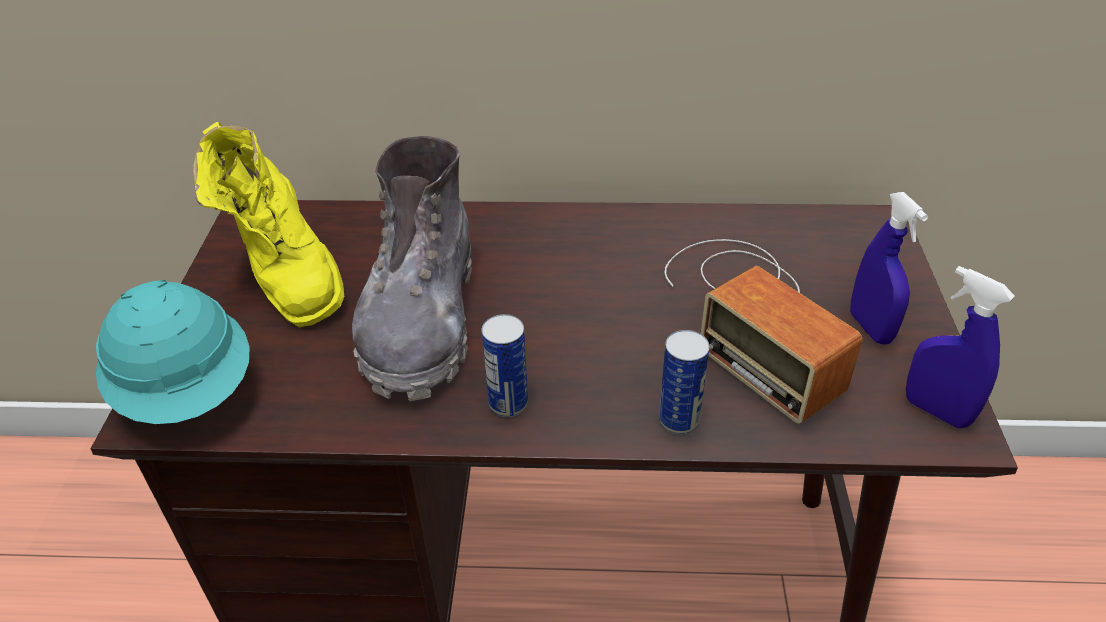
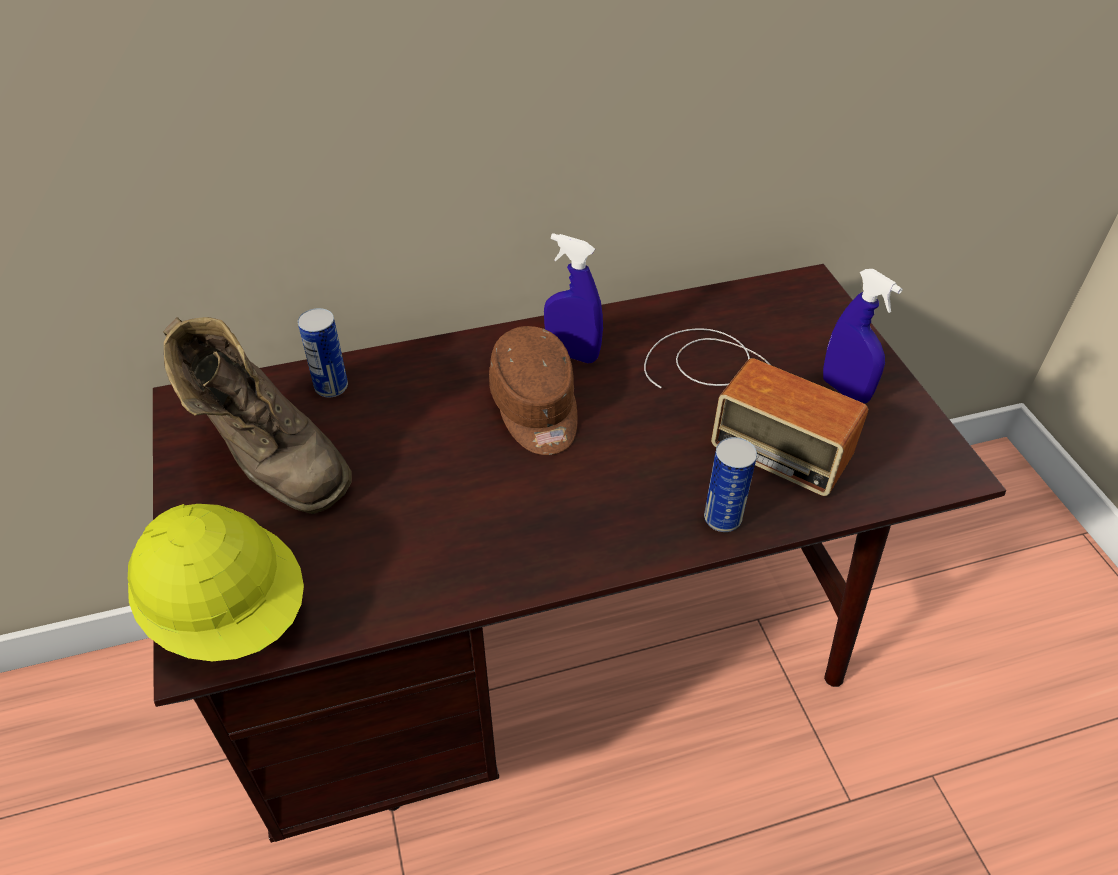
camera: 20 degrees left, 5 degrees up
turquoise hard hat [96,280,250,424] -> yellow hard hat [128,504,304,661]
yellow boot [193,122,344,327] -> brown boot [163,317,352,514]
grey boot [352,136,472,401] -> none
can [482,314,528,417] -> can moved to [298,308,348,398]
blue spray bottle [906,266,1014,428] -> blue spray bottle moved to [544,233,603,363]
none -> brown cap [489,326,577,455]

